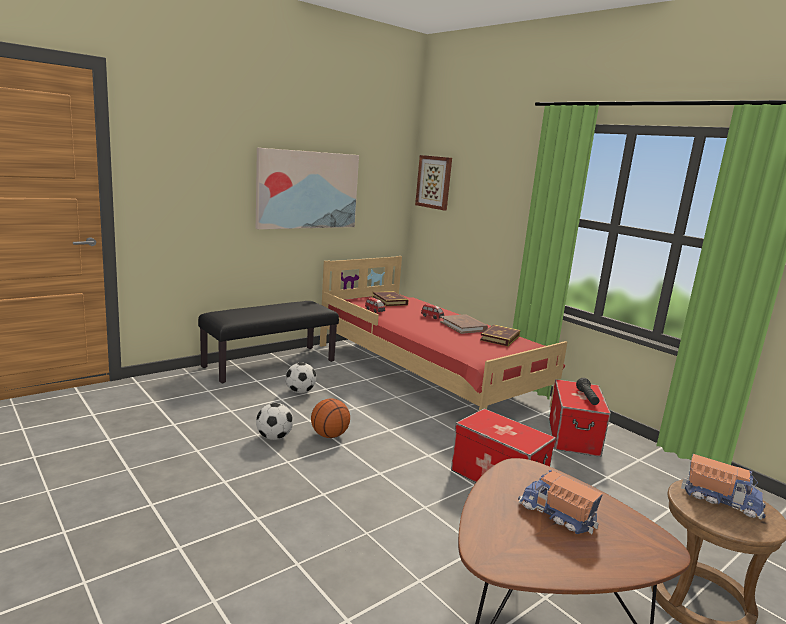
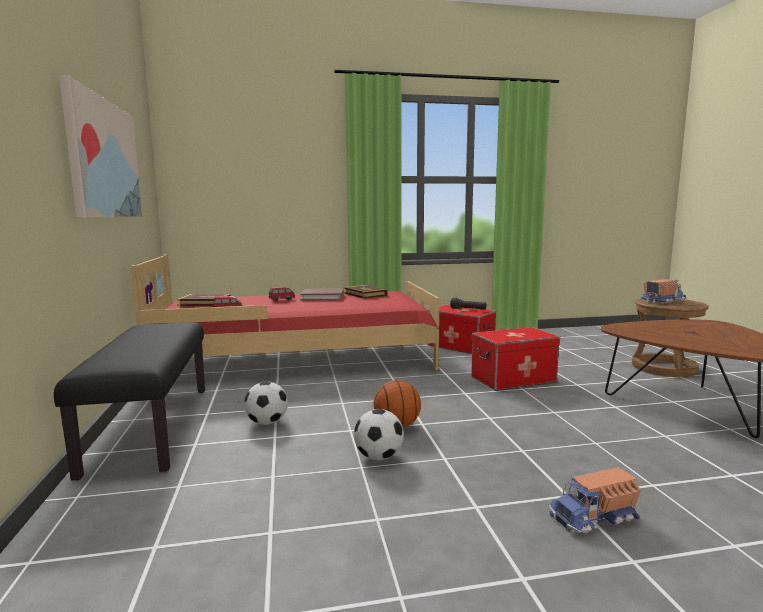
camera: 60 degrees left, 5 degrees down
picture [415,155,452,210] -> none
toy truck [518,470,603,534] -> toy truck moved to [549,467,641,534]

